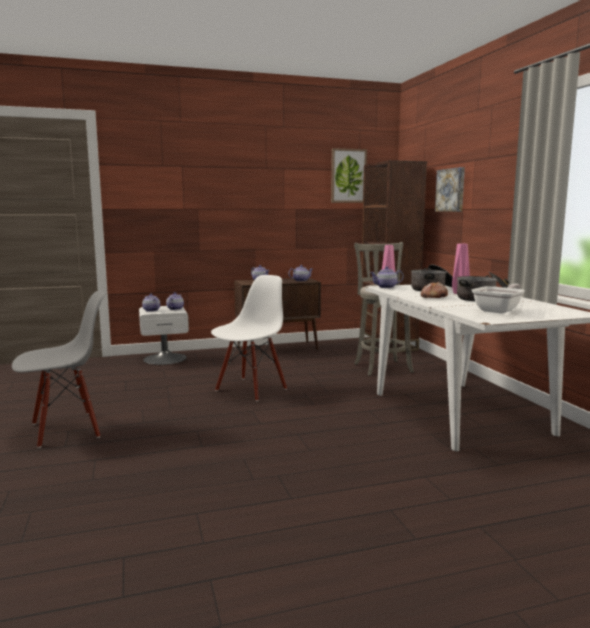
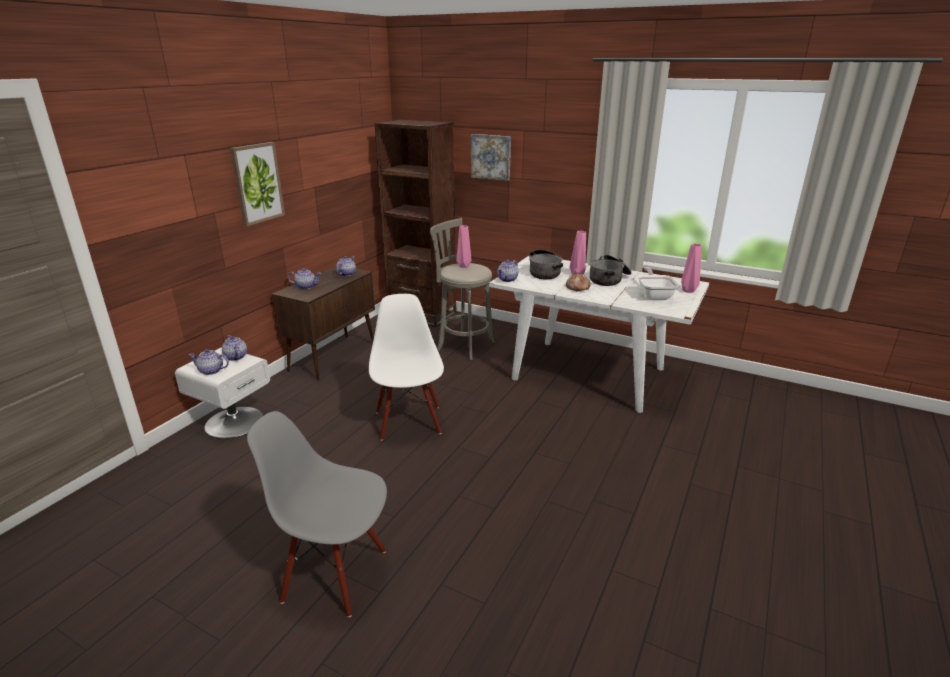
camera: 45 degrees left, 15 degrees up
grey chair [12,291,106,448] -> grey chair turned 90 degrees counterclockwise [247,411,387,617]
picture [331,148,367,203] -> picture moved to [230,142,285,226]
none -> pink vase [681,244,702,293]

